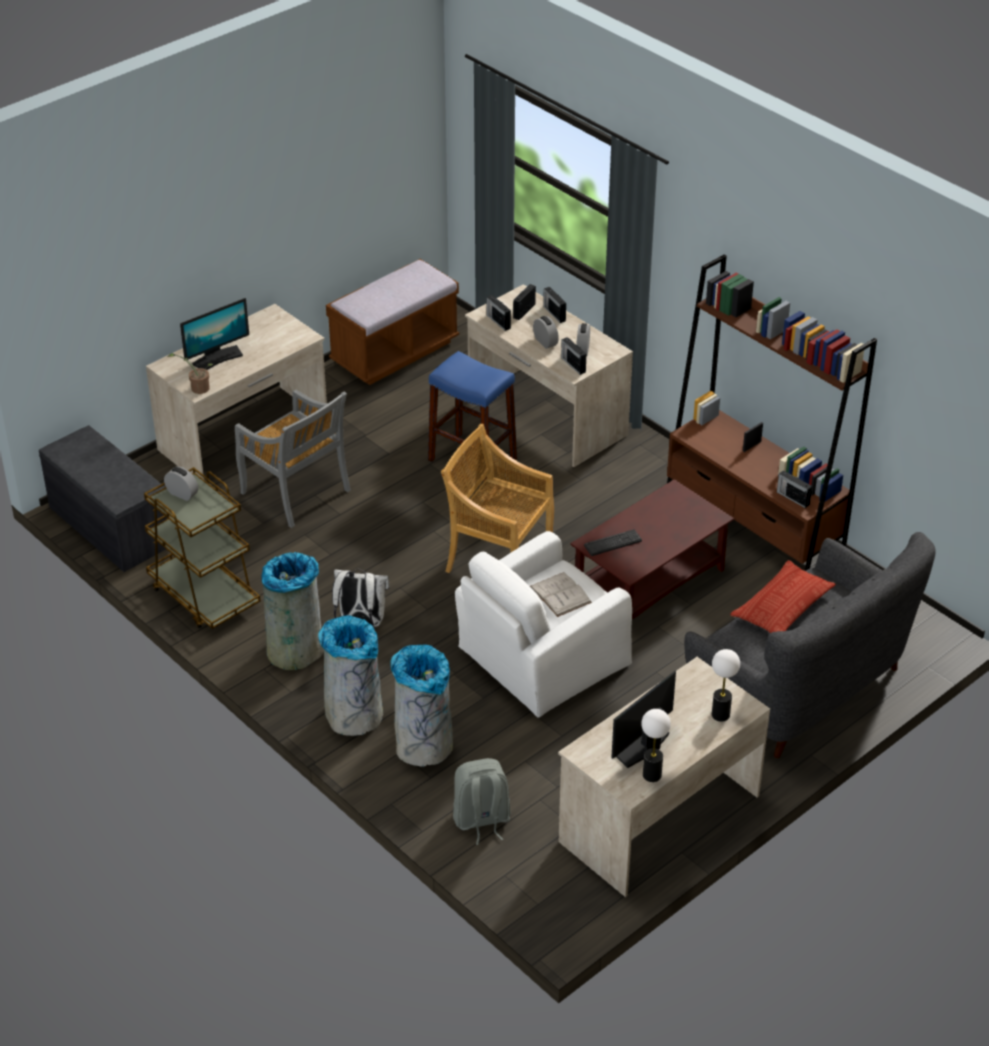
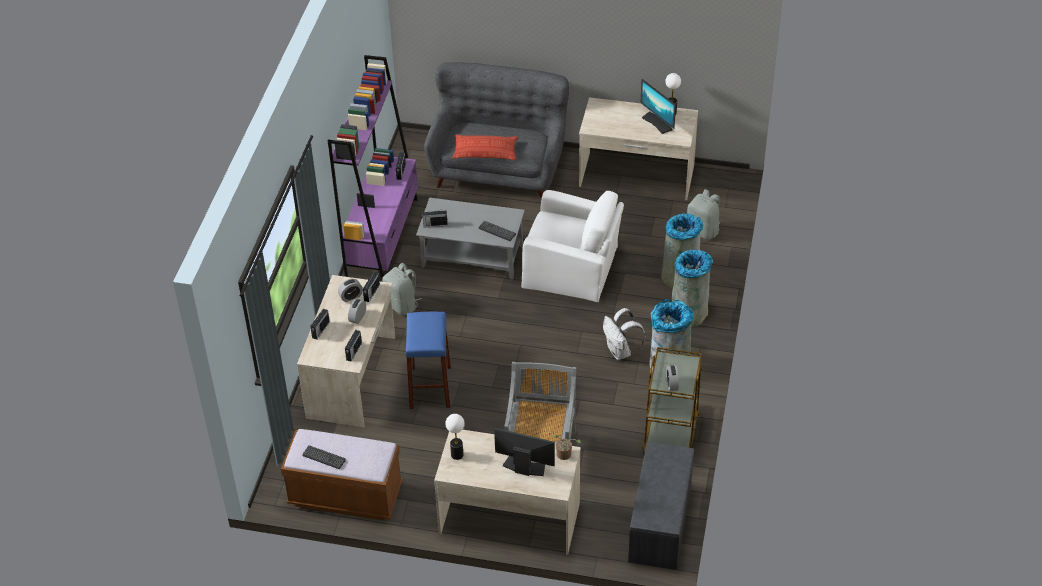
camera: 125 degrees left, 5 degrees up
beige chair [441,424,554,573] -> none
radio [513,284,536,320] -> radio moved to [422,209,448,228]
white book [530,572,592,617] -> none
brown coffee table [570,479,734,620] -> grey coffee table [416,198,525,279]
monitor [611,671,676,768] -> monitor turned 45 degrees clockwise [640,79,676,134]
brown bookcase [667,254,877,571] -> purple bookcase [328,55,418,278]
table lamp [712,649,740,722] -> table lamp moved to [445,414,465,460]
none -> keyboard [302,445,346,469]
none -> grey backpack [382,263,422,315]

